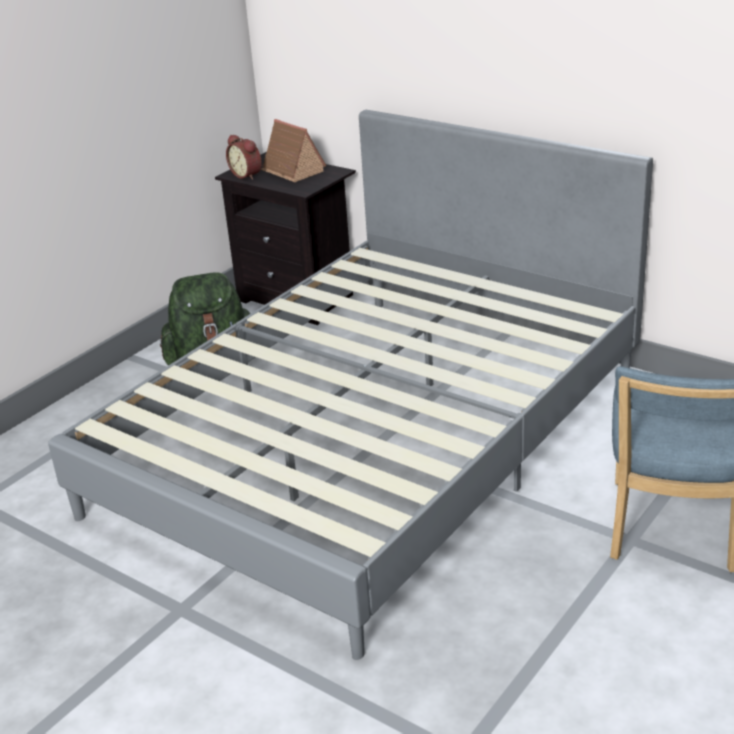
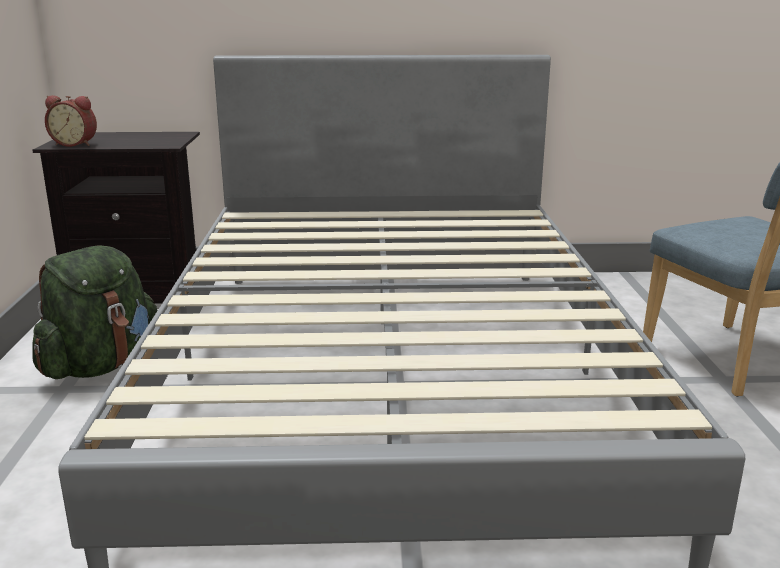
camera: 40 degrees left, 10 degrees down
toy house [260,119,327,183] -> none

